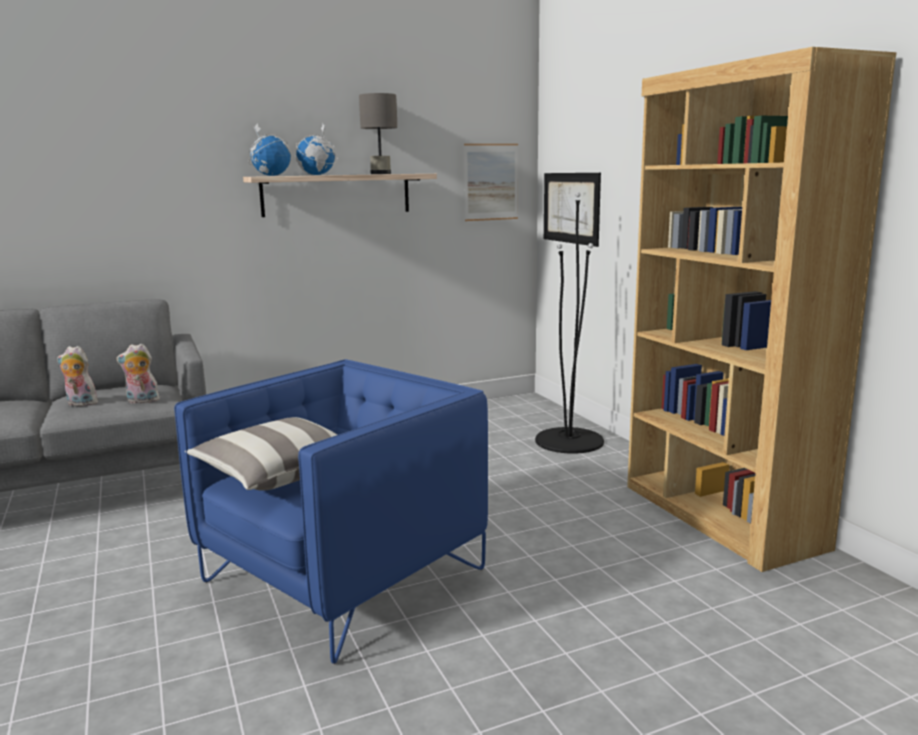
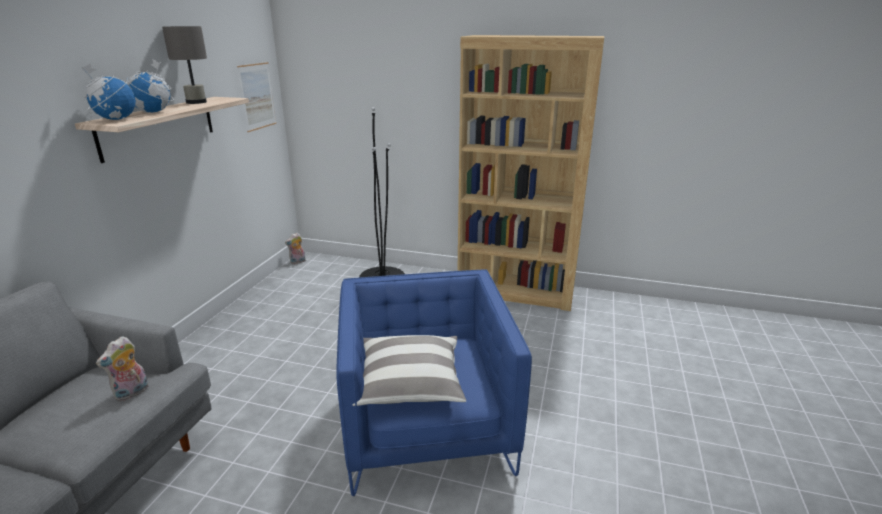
camera: 50 degrees left, 10 degrees up
plush toy [57,346,99,406] -> plush toy moved to [285,233,306,264]
picture [544,173,601,247] -> none

